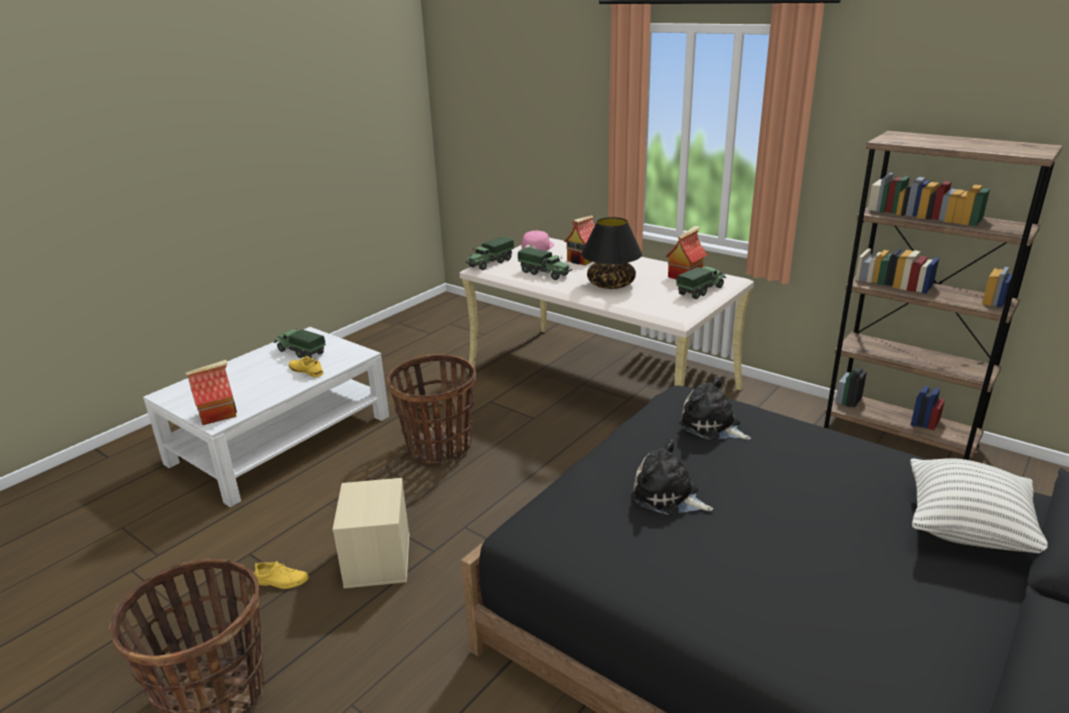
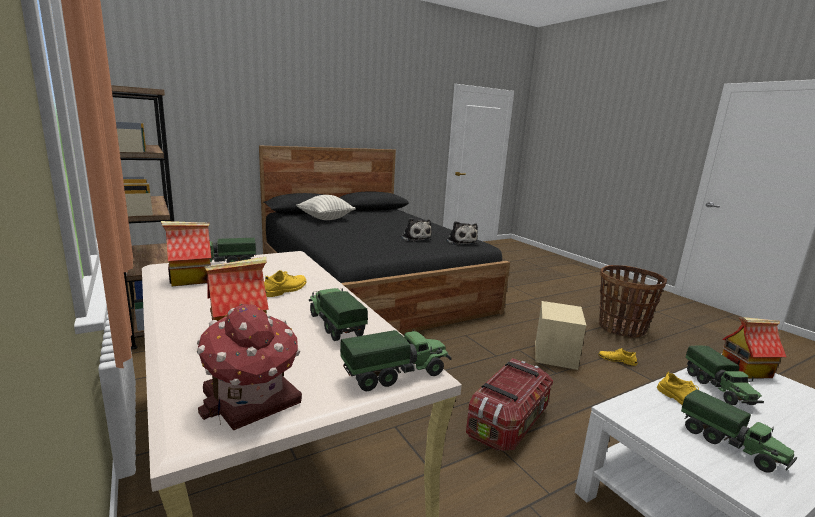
camera: 160 degrees left, 10 degrees down
basket [388,354,476,464] -> storage box [466,358,553,451]
pink cap [522,231,554,251] -> toy house [196,304,302,430]
black table lamp [581,217,642,289] -> yellow shoe [264,270,307,297]
plush toy [679,377,751,440] -> plush toy moved to [446,221,478,245]
none -> toy truck [685,345,764,405]

